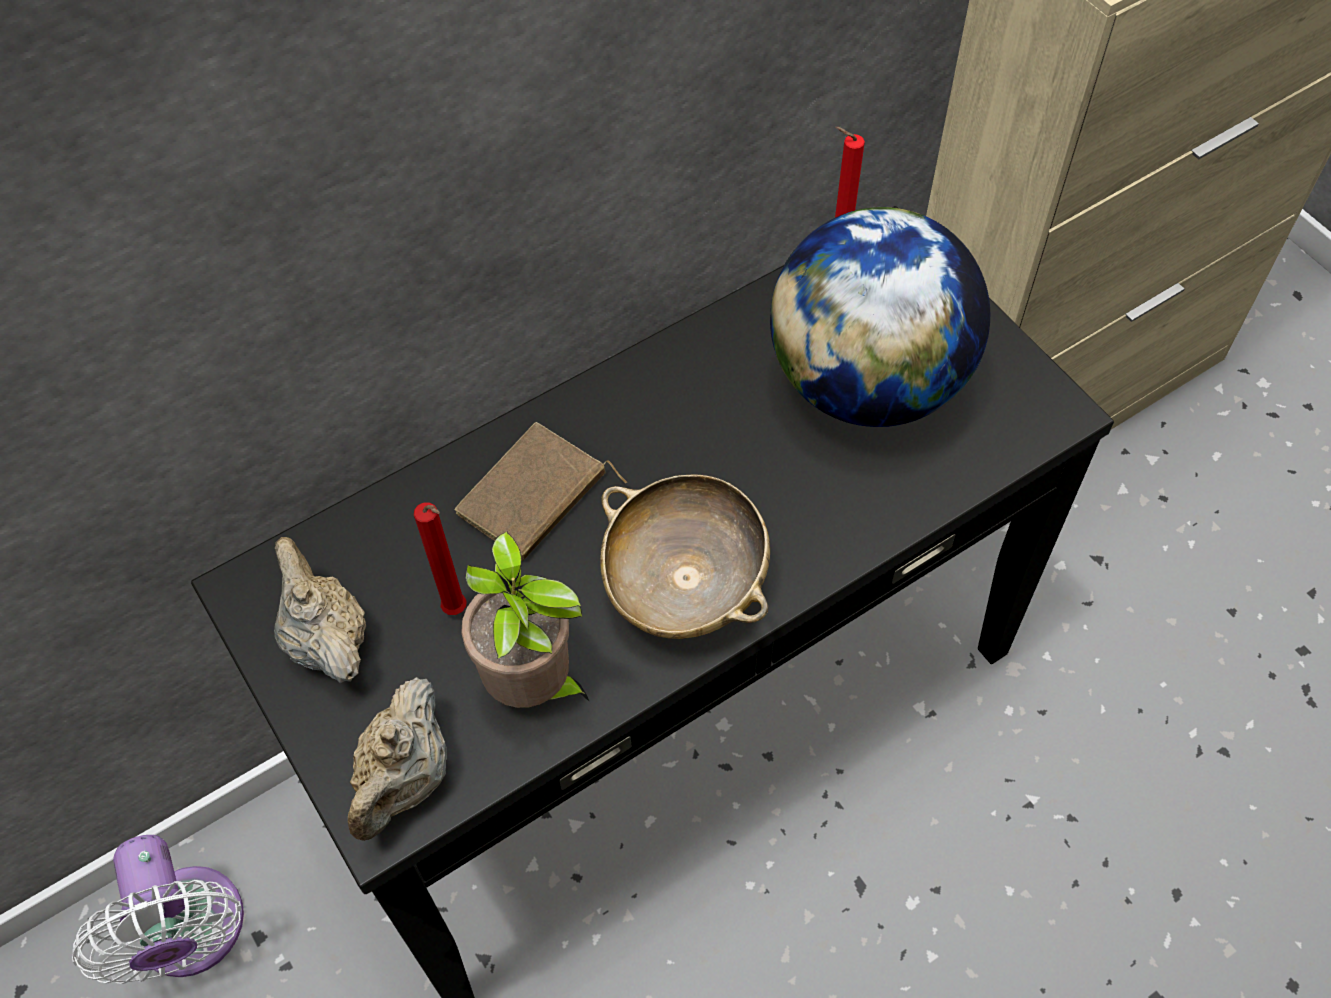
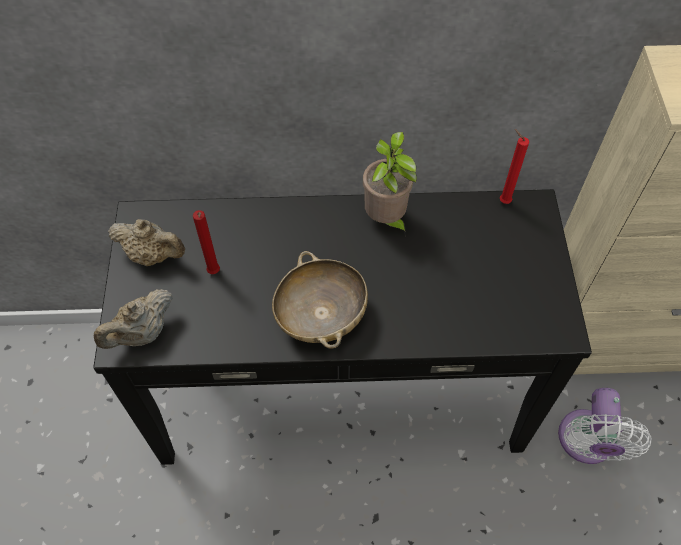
camera: 30 degrees right, 0 degrees up
white fan [72,835,244,984] -> white fan moved to [558,388,652,464]
beige teapot [274,537,366,683] -> beige teapot turned 105 degrees clockwise [108,219,185,266]
brown book [455,422,627,561] -> none
potted plant [461,531,590,708] -> potted plant moved to [363,132,417,236]
globe [770,207,990,427] -> none

